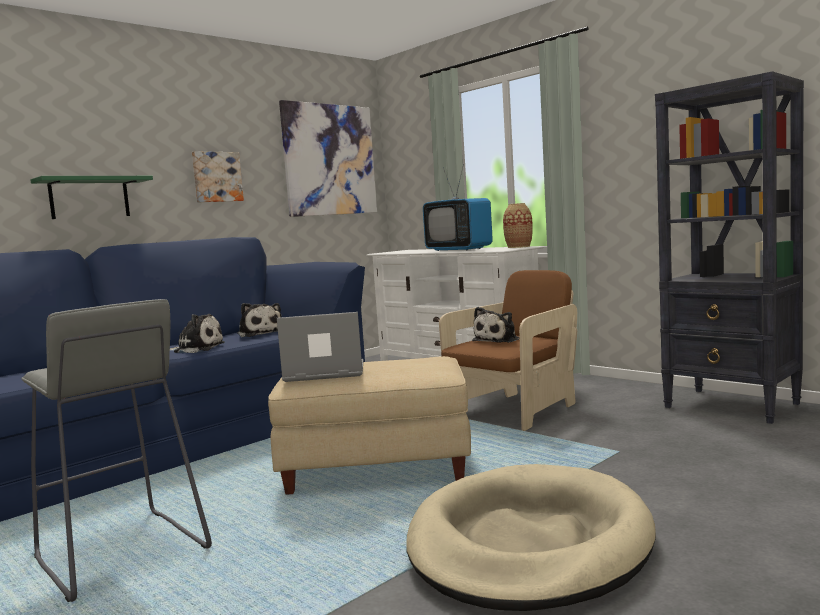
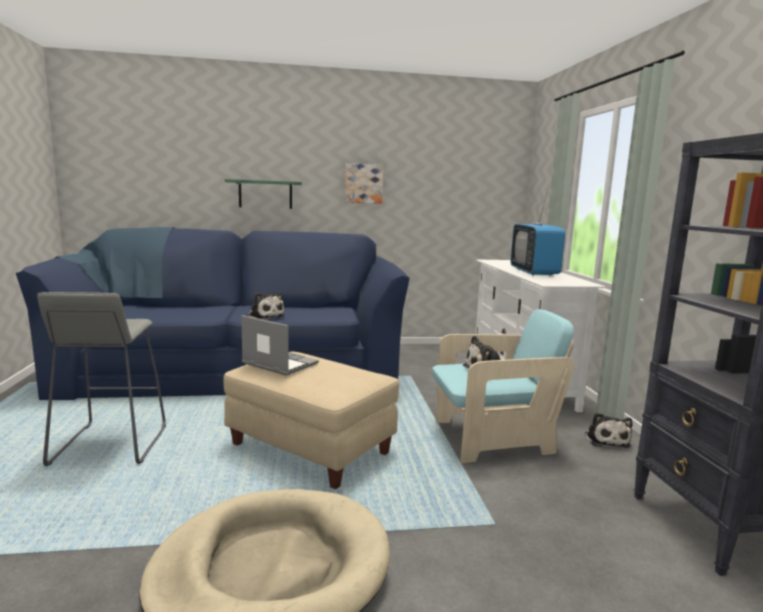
camera: 35 degrees right, 5 degrees up
plush toy [238,303,282,337] -> plush toy moved to [584,413,632,448]
picture [279,100,377,217] -> none
brown armchair [439,270,577,431] -> turquoise armchair [432,309,574,463]
vase [503,203,533,248] -> none

